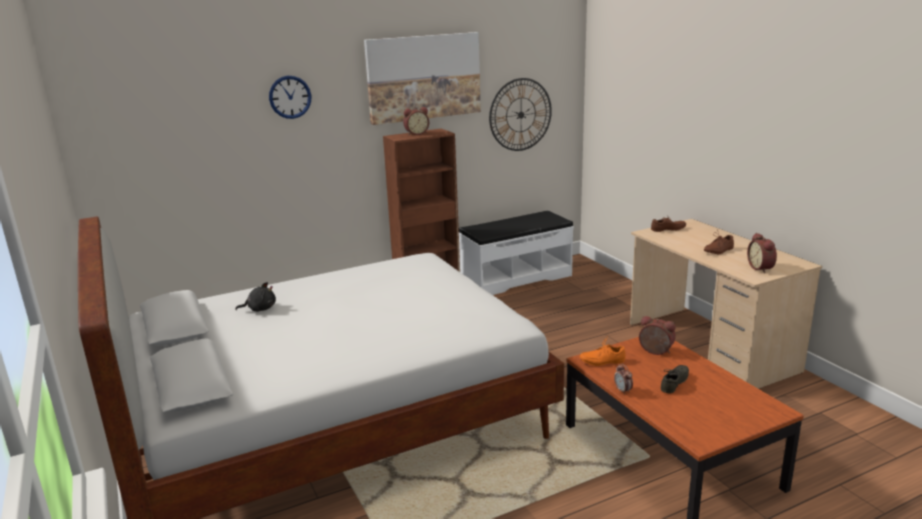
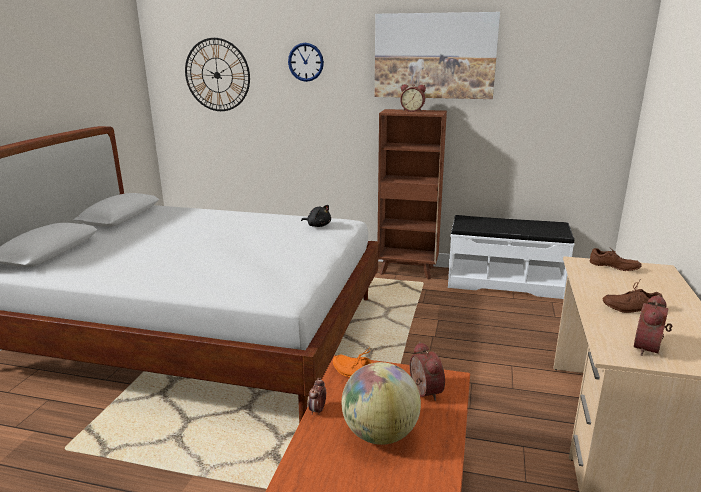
camera: 40 degrees right, 0 degrees up
black plush toy [235,282,276,312] -> black plush toy moved to [301,205,331,227]
wall clock [489,78,552,151] -> wall clock moved to [185,38,250,111]
grey shoe [661,365,689,394] -> globe [342,362,421,445]

